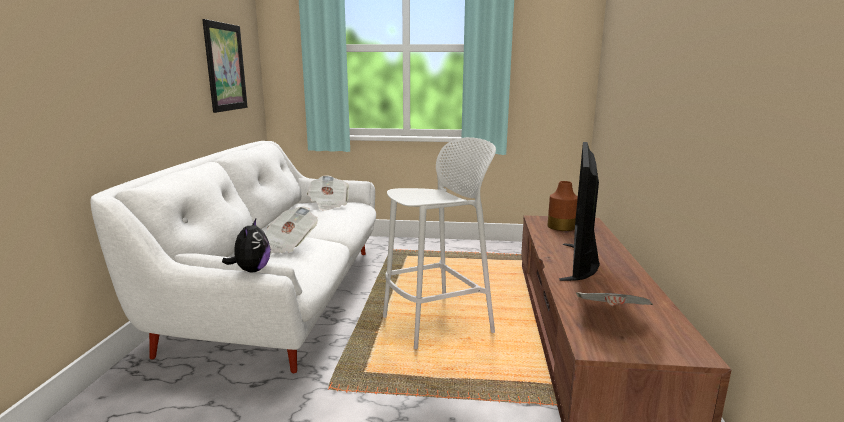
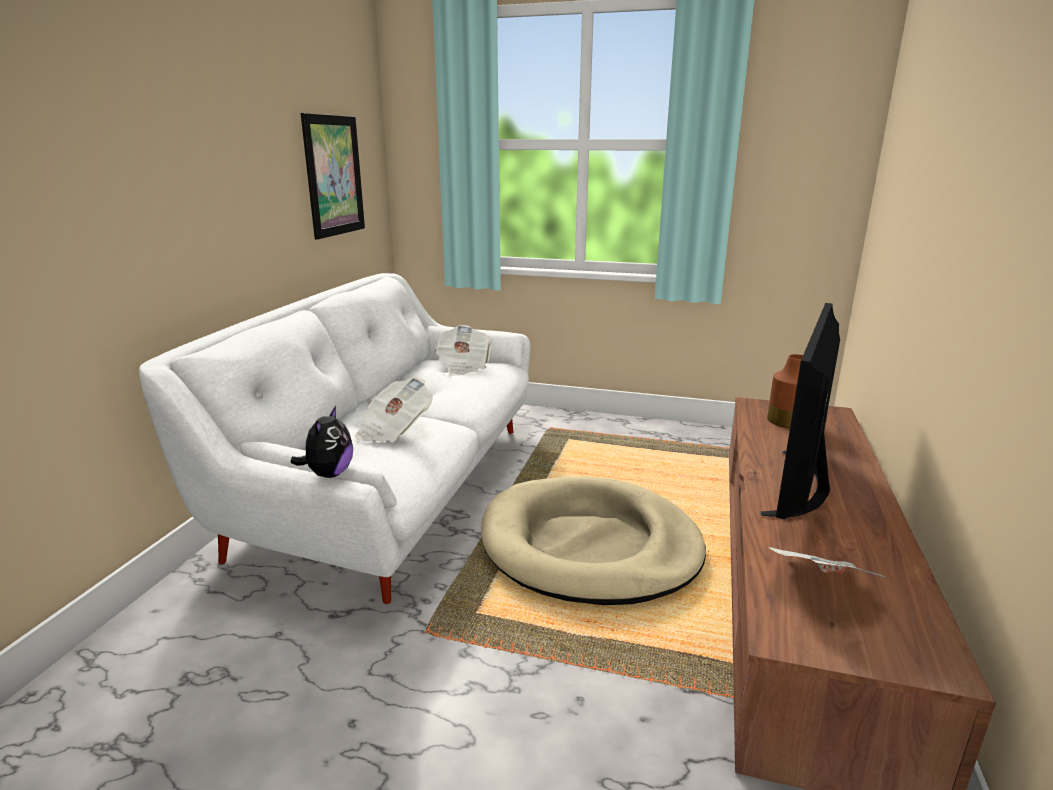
camera: 10 degrees right, 5 degrees up
white stool [383,137,496,349] -> beige dog bed [481,477,706,605]

